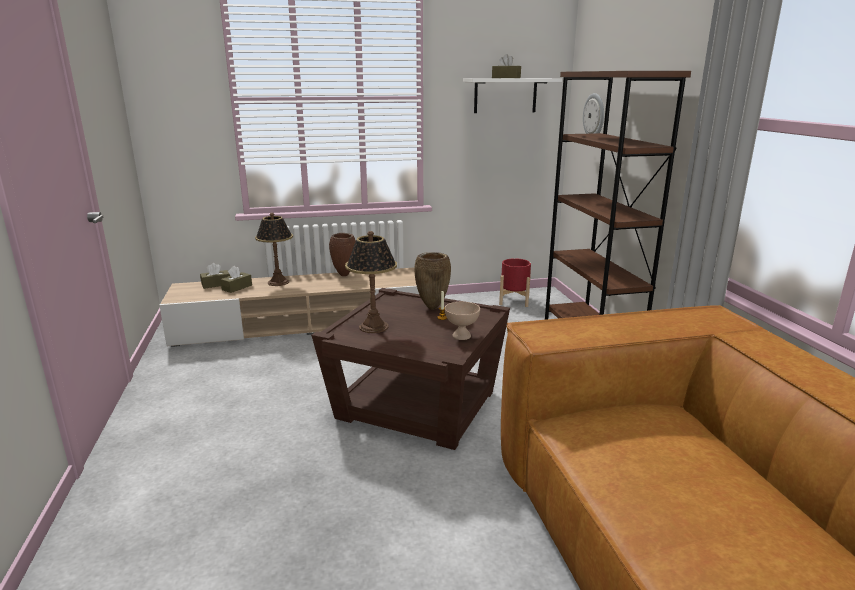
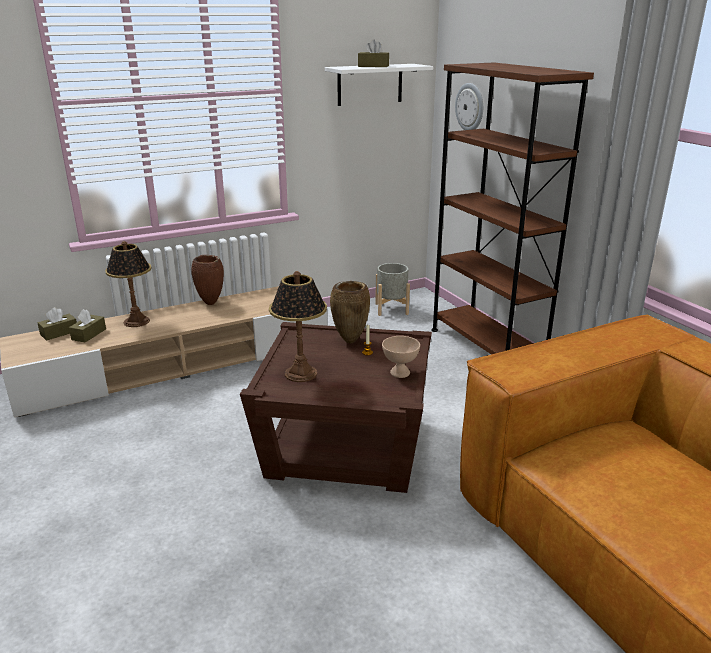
camera: 15 degrees left, 5 degrees up
red planter [499,258,531,307] -> grey planter [375,263,410,316]

